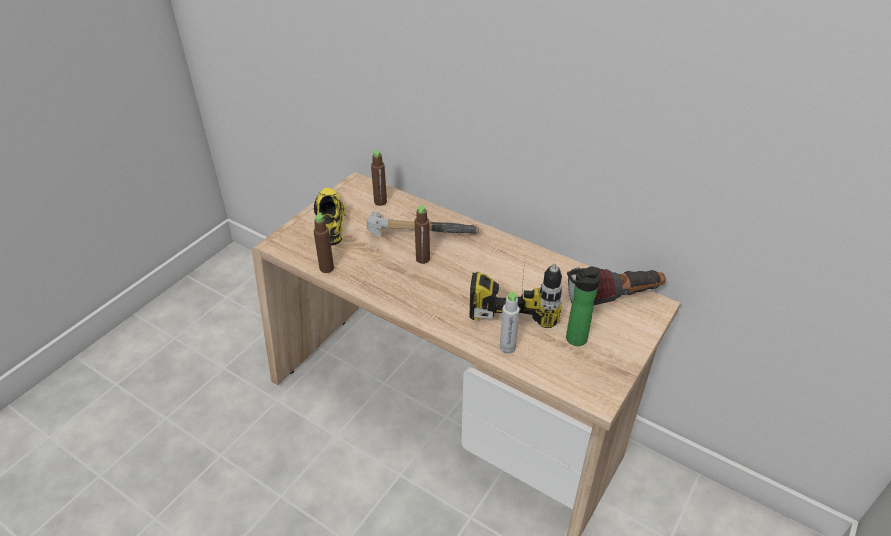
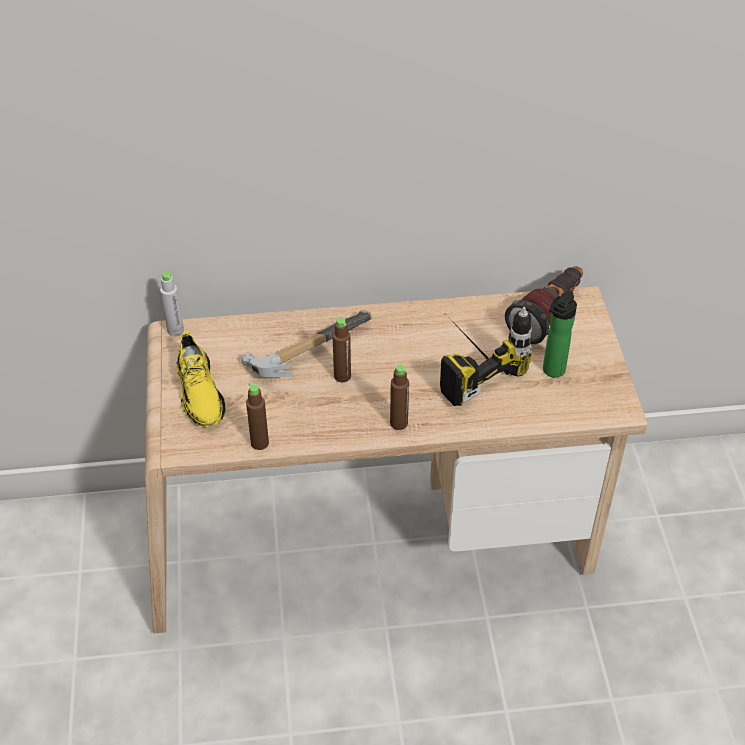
camera: 40 degrees left, 5 degrees up
yellow shoe [314,188,346,246] -> yellow shoe turned 150 degrees counterclockwise [176,331,225,427]
brown bottle [371,150,387,206] -> brown bottle moved to [390,365,409,430]
grey bottle [500,292,520,354] -> grey bottle moved to [160,272,184,336]

